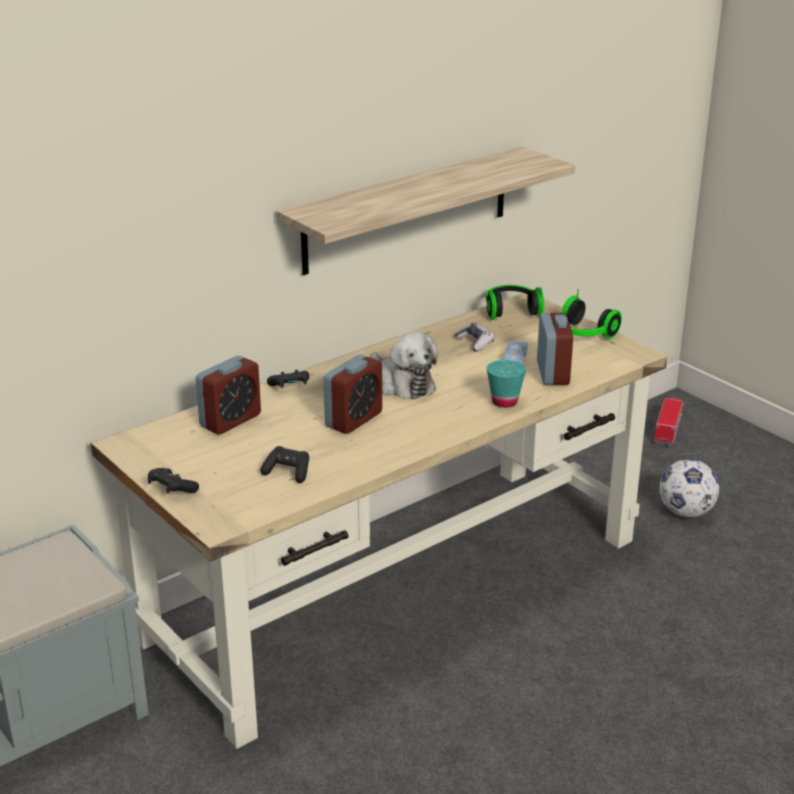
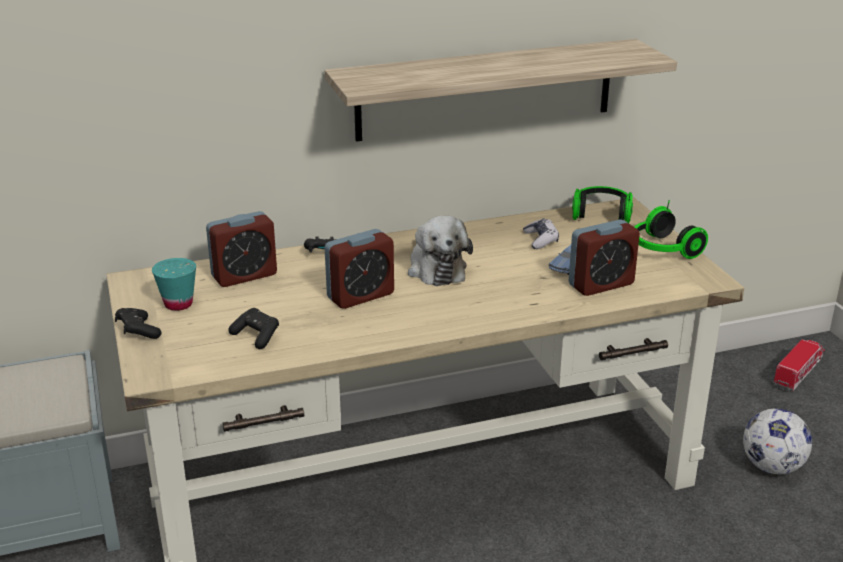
camera: 20 degrees right, 0 degrees up
turquoise cup [487,360,526,408] -> turquoise cup moved to [152,258,196,311]
alarm clock [537,313,573,385] -> alarm clock turned 45 degrees clockwise [569,220,640,296]

